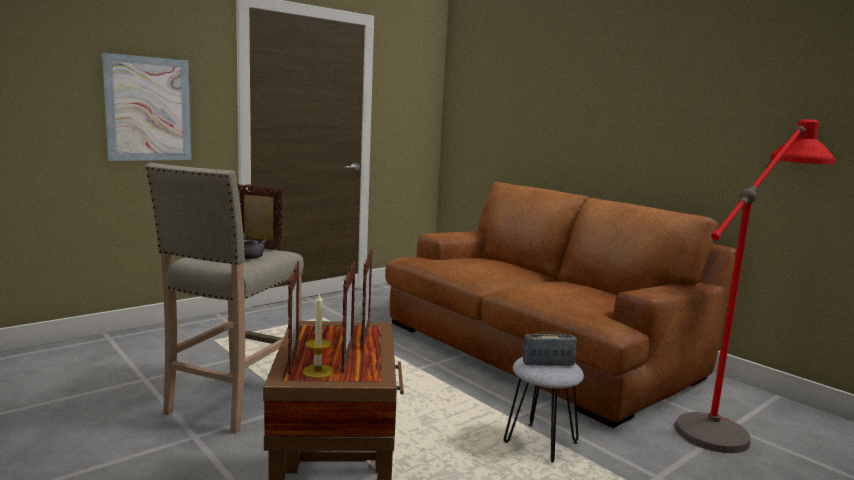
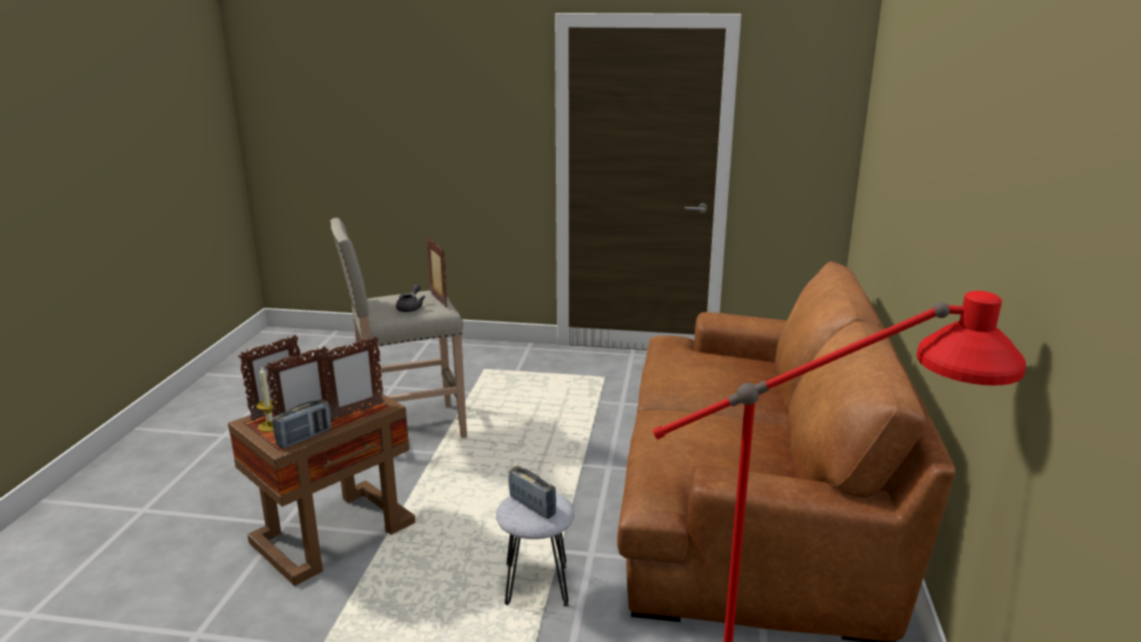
camera: 50 degrees right, 10 degrees up
picture [102,53,191,161] -> none
none -> radio [273,399,331,449]

